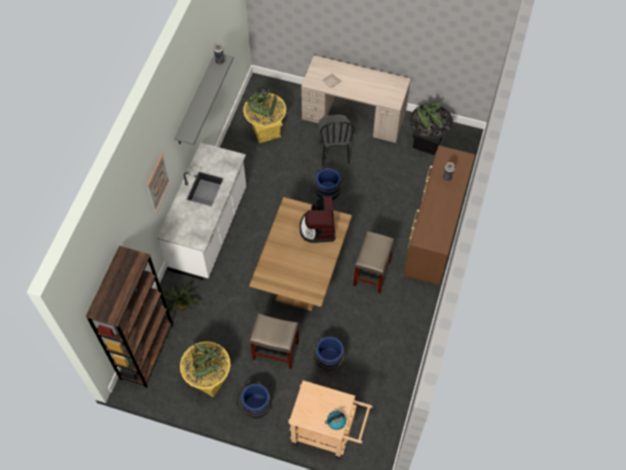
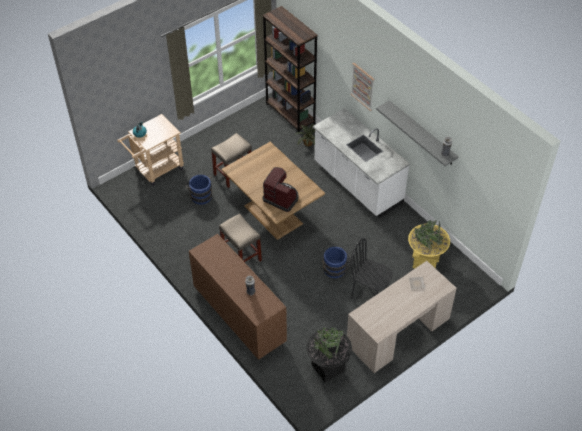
camera: 125 degrees right, 10 degrees down
yellow planter [180,341,230,397] -> none
blue bucket [236,381,271,419] -> none

